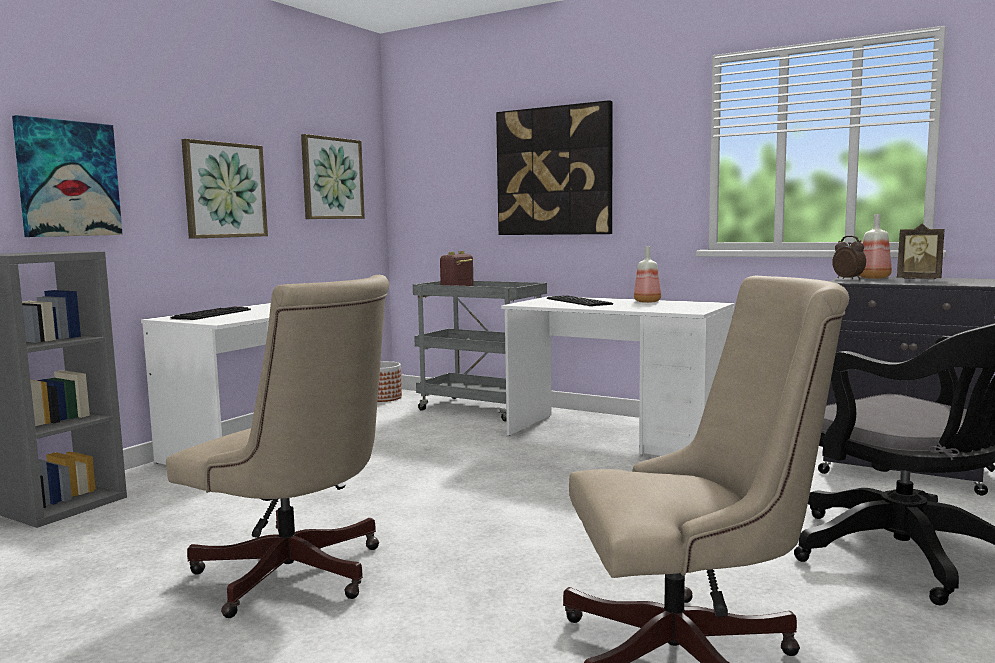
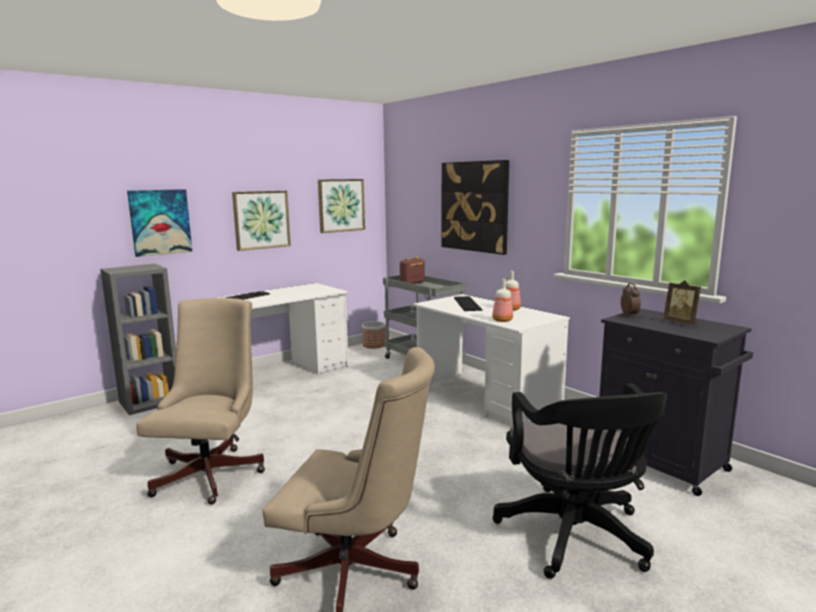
camera: 20 degrees right, 5 degrees up
beige office chair [166,275,390,618] -> beige office chair turned 135 degrees counterclockwise [137,298,265,505]
bottle [859,214,892,279] -> bottle moved to [492,279,513,322]

